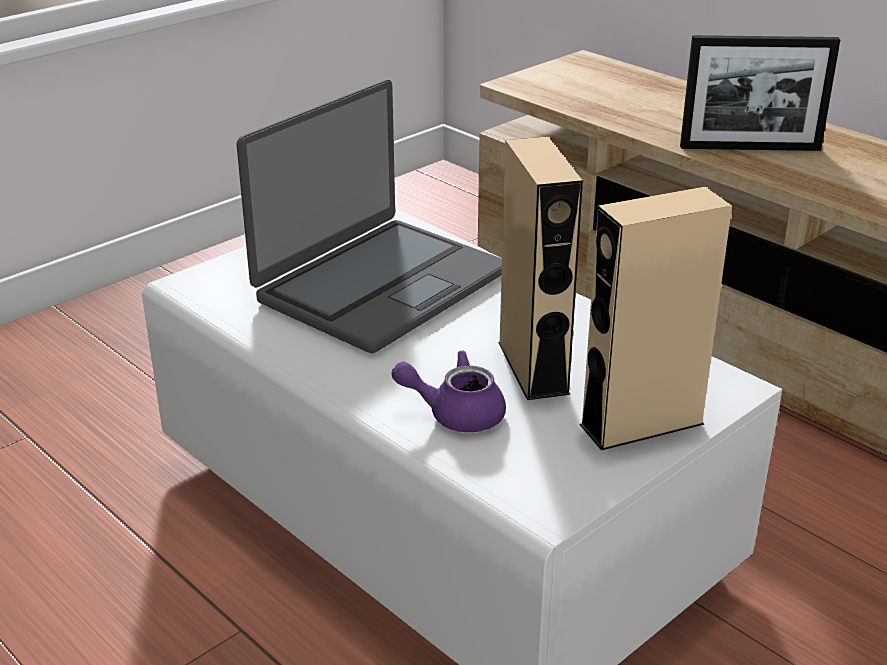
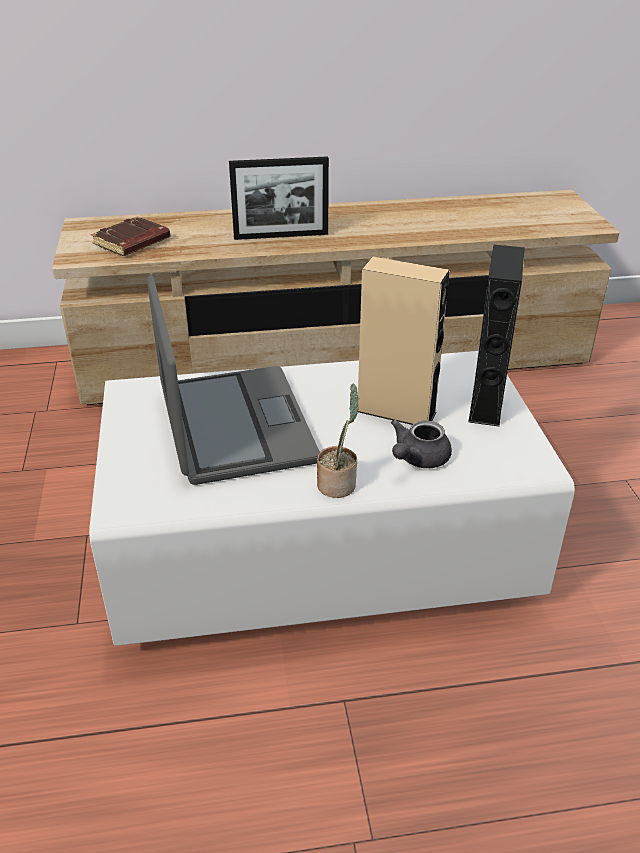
camera: 55 degrees left, 5 degrees up
purple teapot [392,351,506,432] -> grey teapot [391,420,452,468]
beige speaker [579,187,732,450] -> black speaker [469,245,525,426]
picture frame [680,35,840,151] -> picture frame turned 45 degrees clockwise [229,156,329,240]
none -> brown book [91,216,170,256]
none -> potted plant [317,384,359,498]

